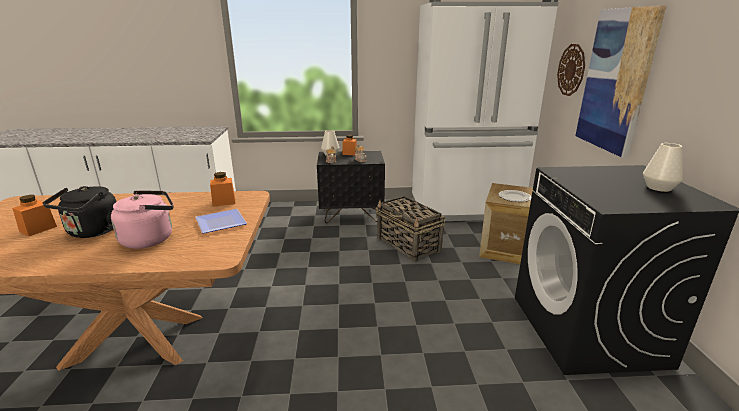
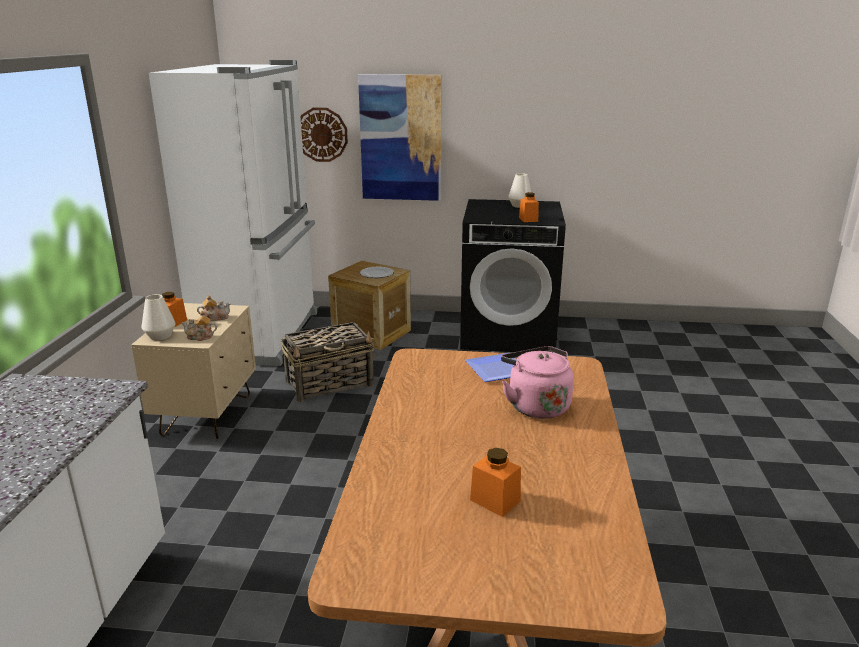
camera: 80 degrees left, 0 degrees up
black kettle [43,186,116,238] -> none
orange jar [210,172,235,207] -> orange jar moved to [519,192,539,222]
black nightstand [317,151,385,223] -> beige nightstand [132,303,256,439]

